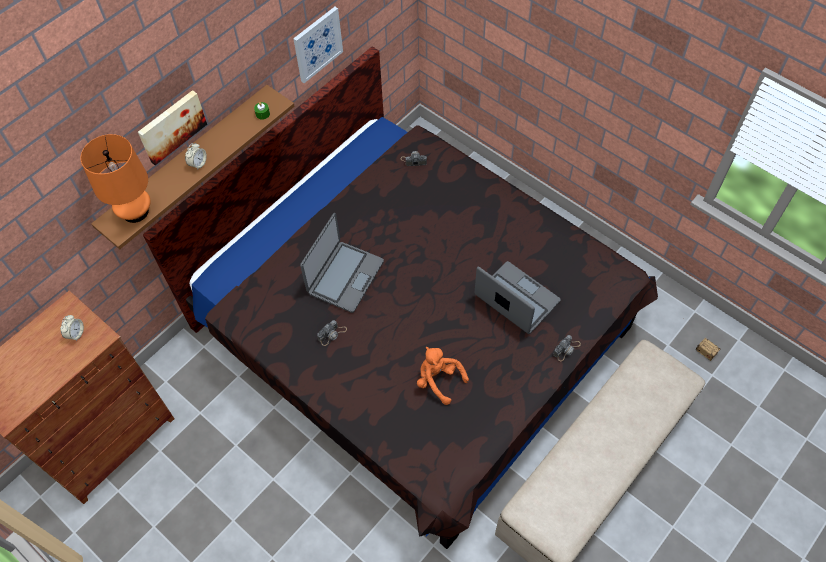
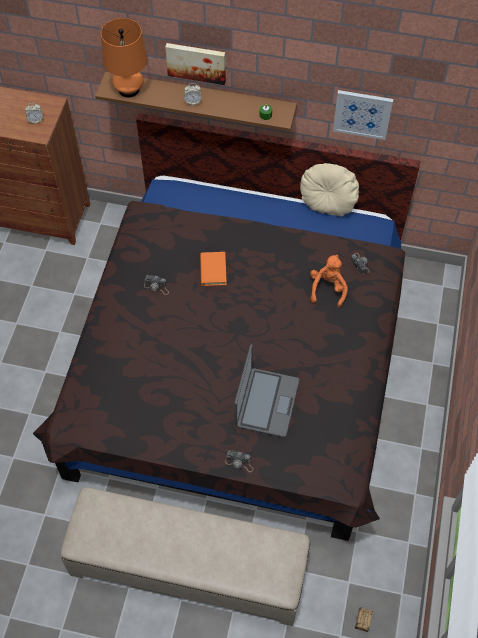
camera: 60 degrees right, 0 degrees up
laptop [300,213,384,313] -> orange book [200,252,227,286]
orange plush toy [417,347,469,405] -> orange plush toy moved to [310,255,348,308]
none -> beige pillow [300,163,359,216]

